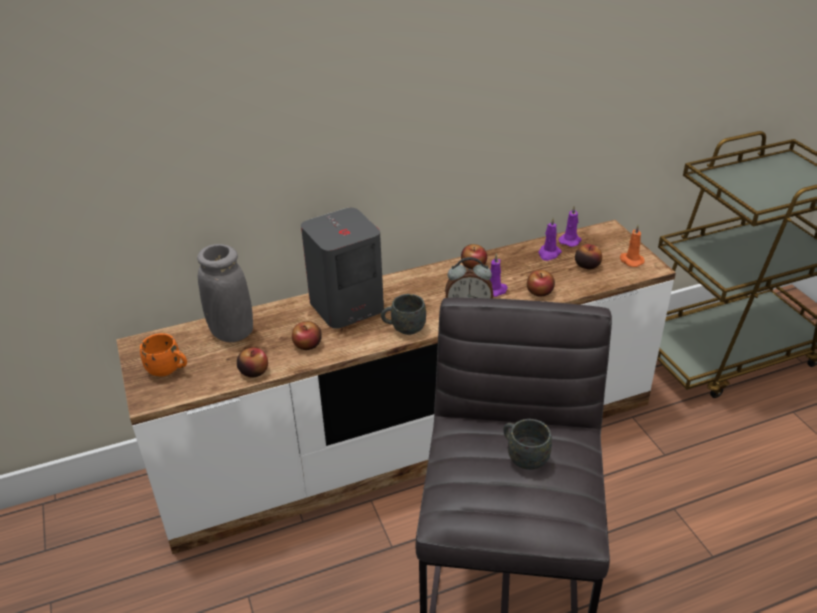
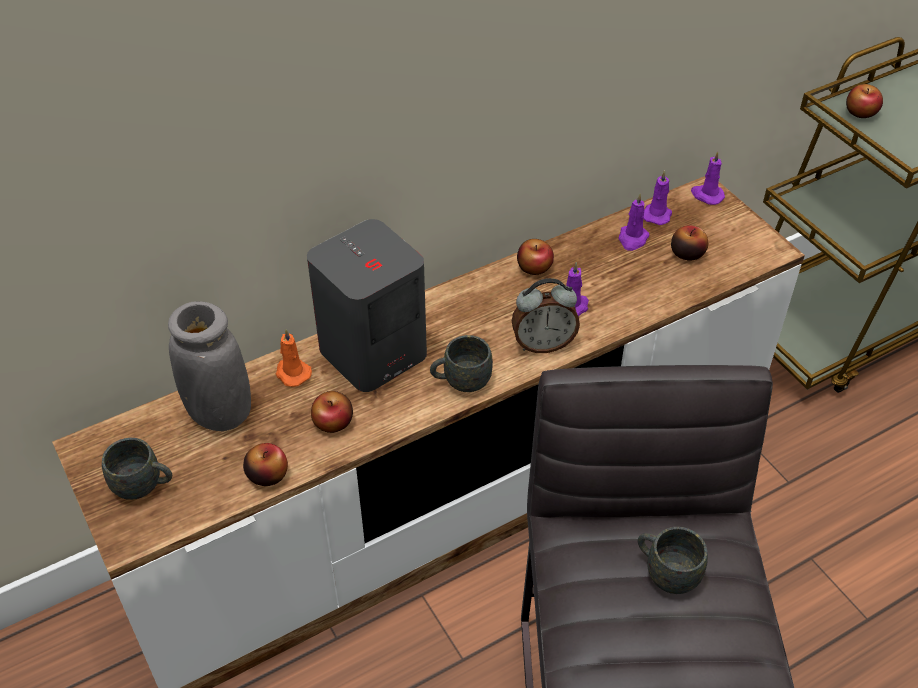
camera: 10 degrees left, 10 degrees up
orange mug [140,333,187,376] -> grey mug [102,438,172,500]
apple [527,270,555,297] -> apple moved to [846,84,883,118]
orange candle [620,225,645,267] -> orange candle moved to [275,329,312,387]
none -> purple candle [691,151,725,205]

